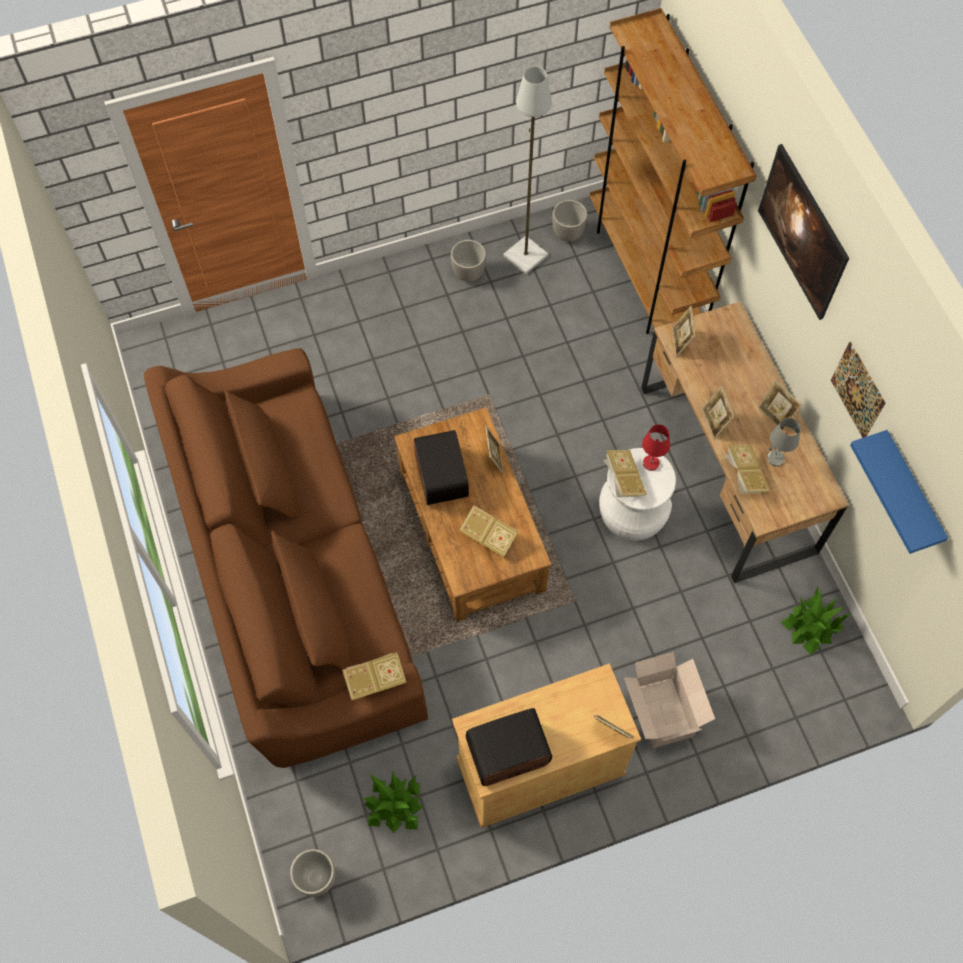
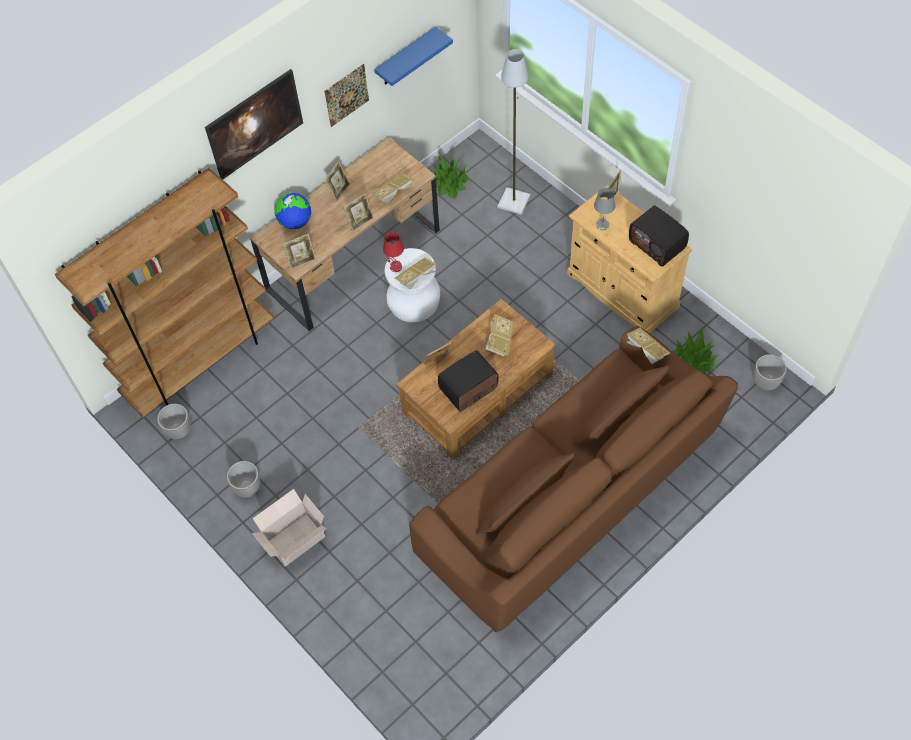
camera: 110 degrees left, 5 degrees down
grey floor lamp [503,66,552,274] -> grey floor lamp moved to [498,49,530,215]
cardboard box [624,652,715,748] -> cardboard box moved to [252,489,327,567]
grey table lamp [767,418,800,466] -> grey table lamp moved to [594,188,616,230]
none -> globe [274,193,311,229]

